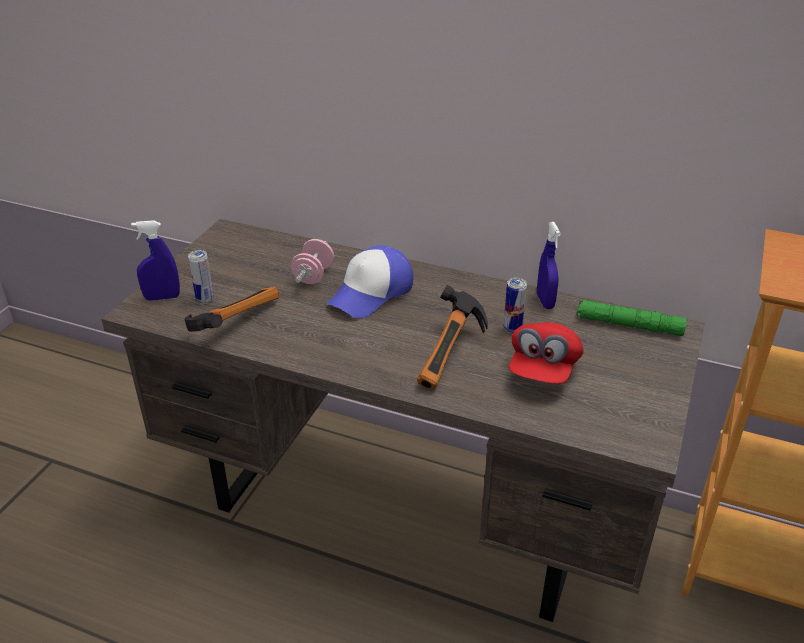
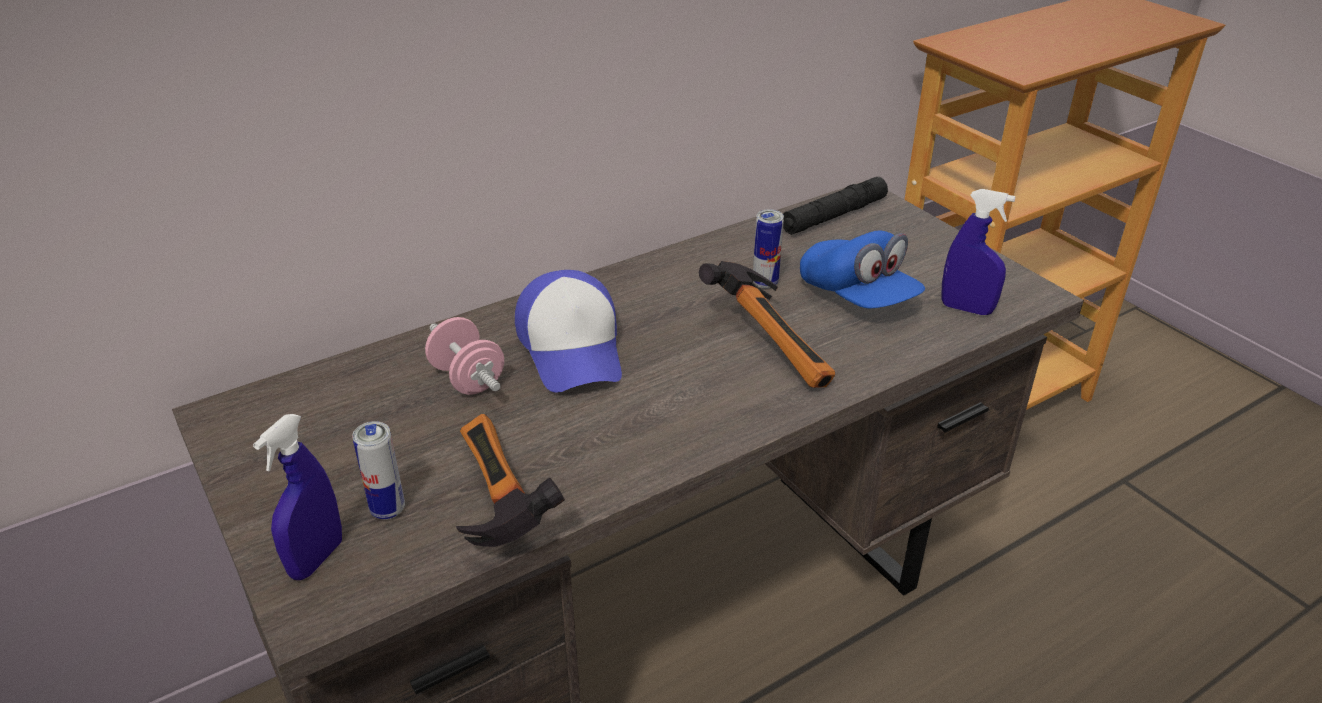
camera: 55 degrees left, 0 degrees up
red cap [509,322,584,384] -> blue cap [800,230,925,308]
blue spray bottle [537,222,561,309] -> blue spray bottle moved to [941,189,1015,315]
green flashlight [576,300,687,336] -> black flashlight [783,177,888,235]

